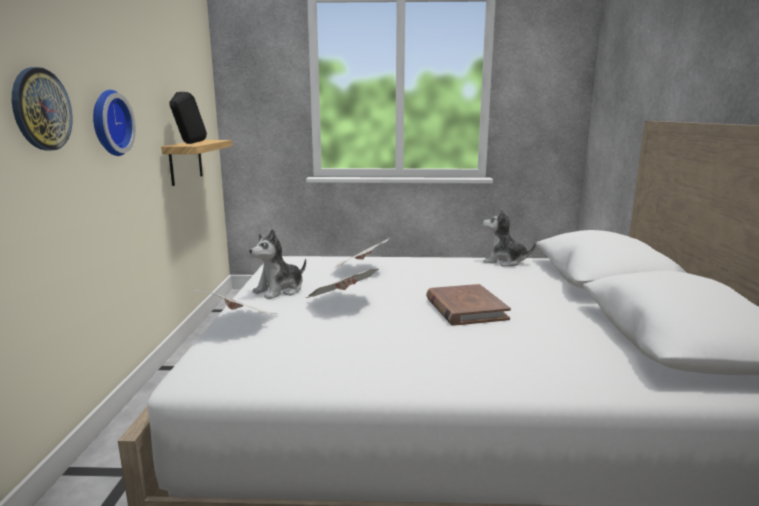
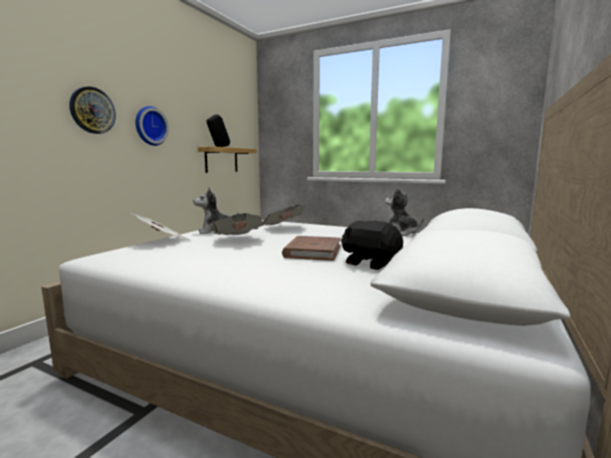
camera: 25 degrees right, 5 degrees down
none -> black plush toy [341,221,403,270]

